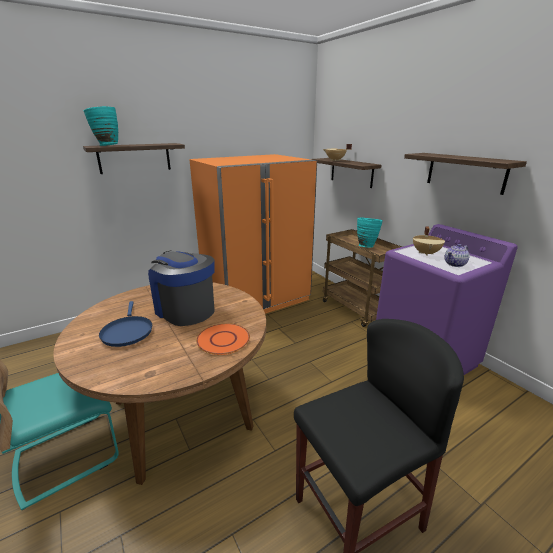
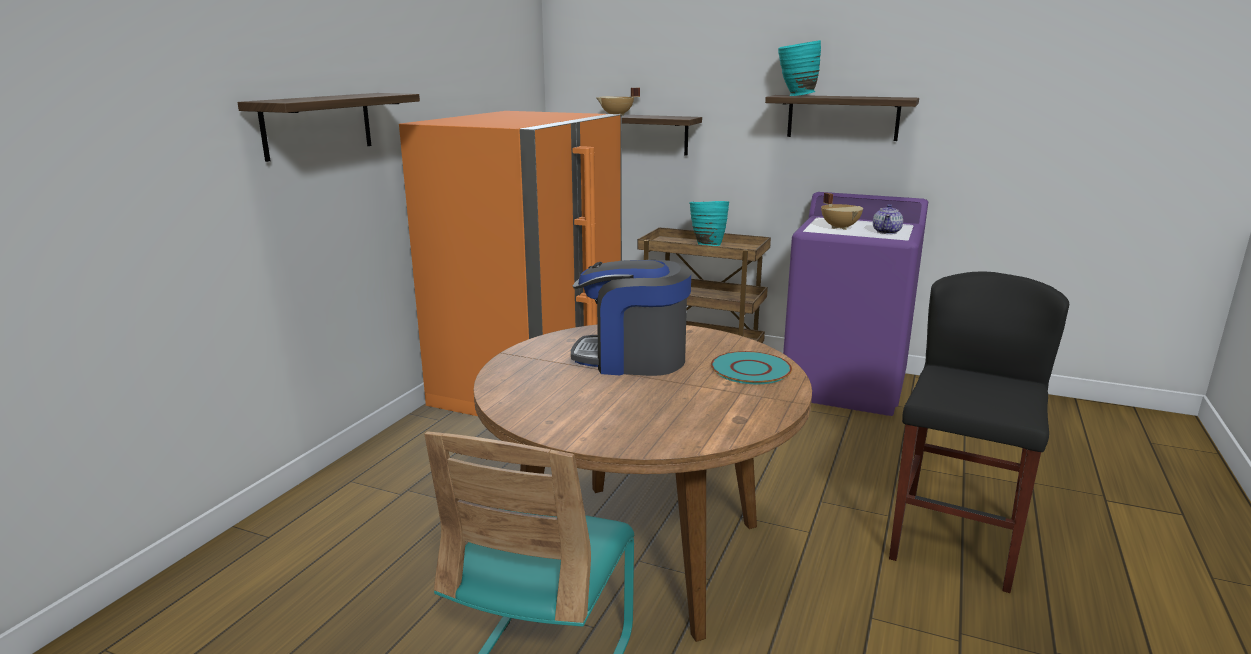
camera: 35 degrees left, 5 degrees down
turquoise vase [84,106,118,146] -> turquoise vase moved to [778,40,821,96]
blue frying pan [99,301,152,347] -> none
orange plate [196,323,250,355] -> turquoise plate [711,351,792,384]

